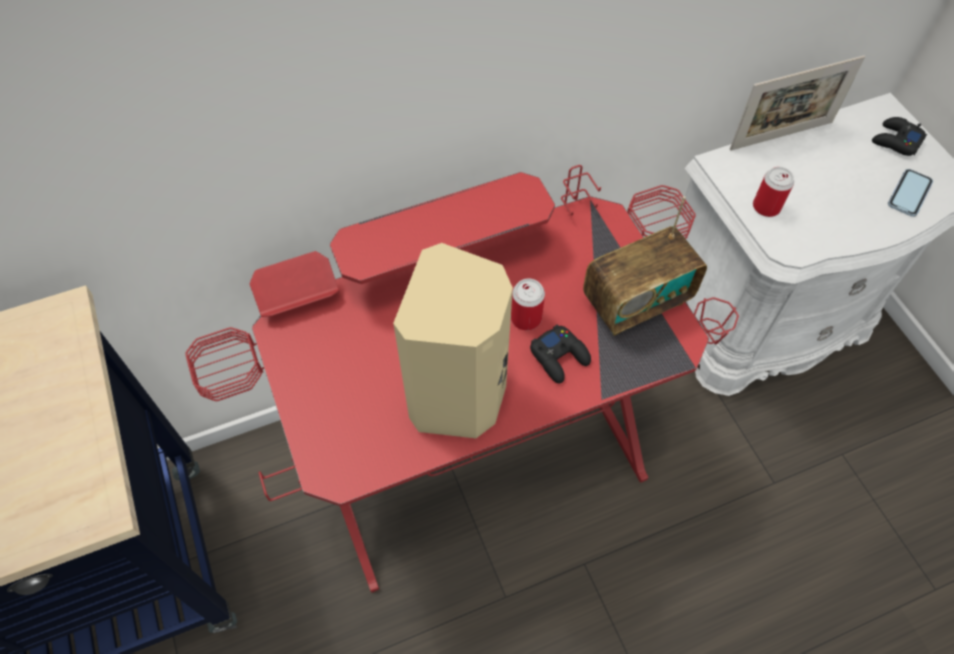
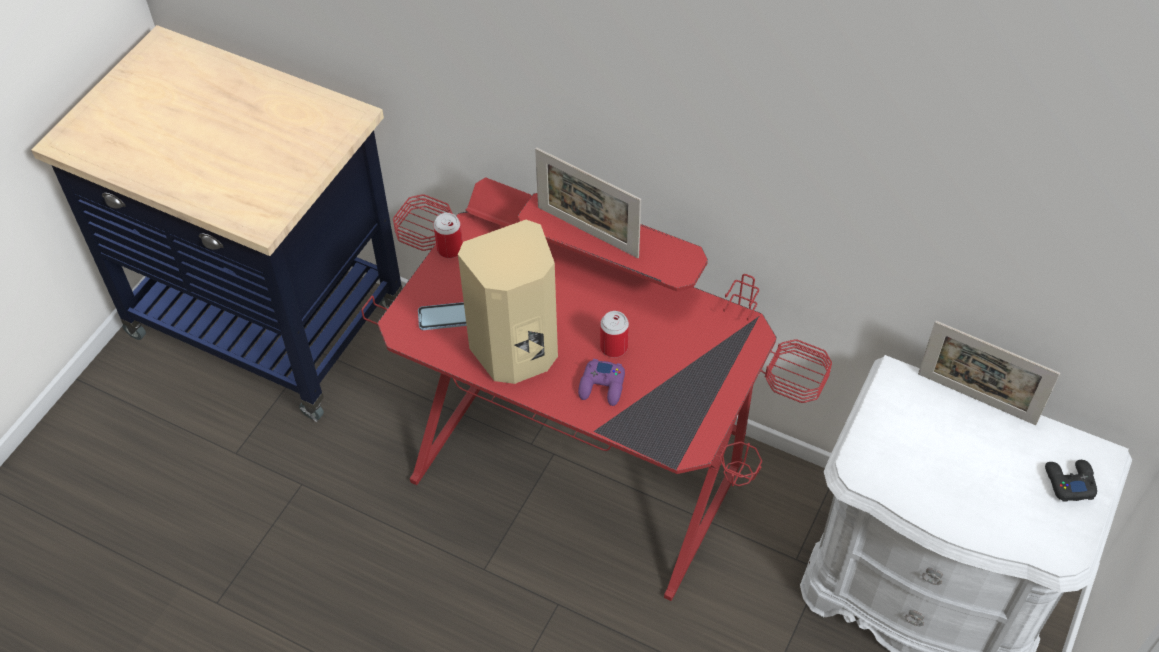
camera: 50 degrees right, 5 degrees down
black game controller [530,324,591,384] -> purple game controller [578,359,625,406]
radio [583,196,707,336] -> none
can [753,167,794,217] -> can moved to [433,213,463,258]
phone [888,169,933,217] -> phone moved to [418,302,467,330]
none -> picture frame [535,147,641,258]

